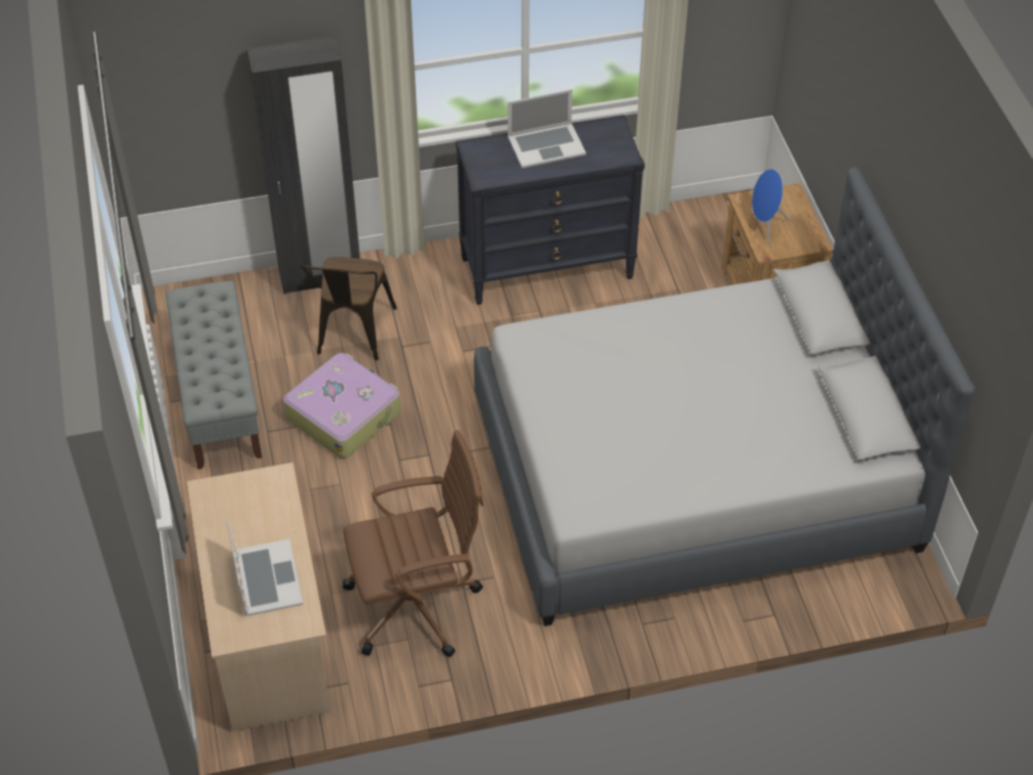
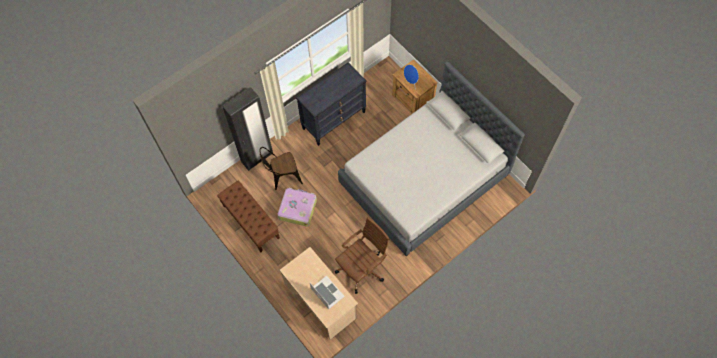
camera: 25 degrees left, 15 degrees up
grey bench [166,281,262,469] -> brown bench [217,180,280,252]
brown chair [300,257,397,360] -> brown chair turned 90 degrees clockwise [259,147,303,190]
laptop [508,89,586,168] -> none

